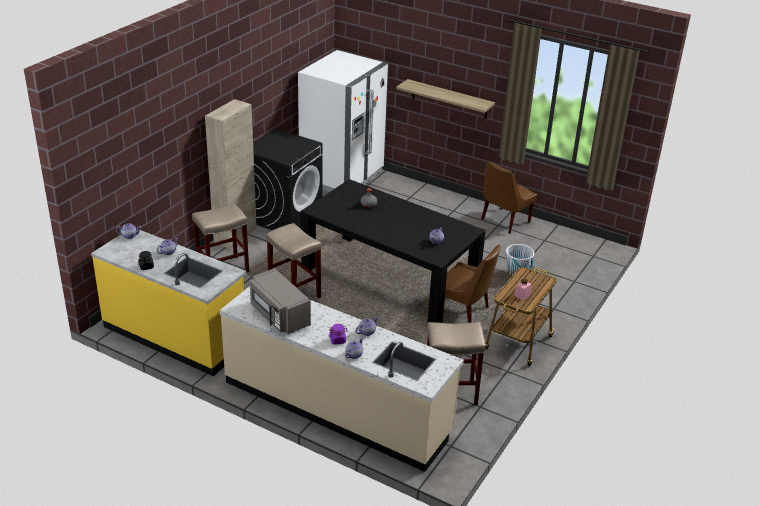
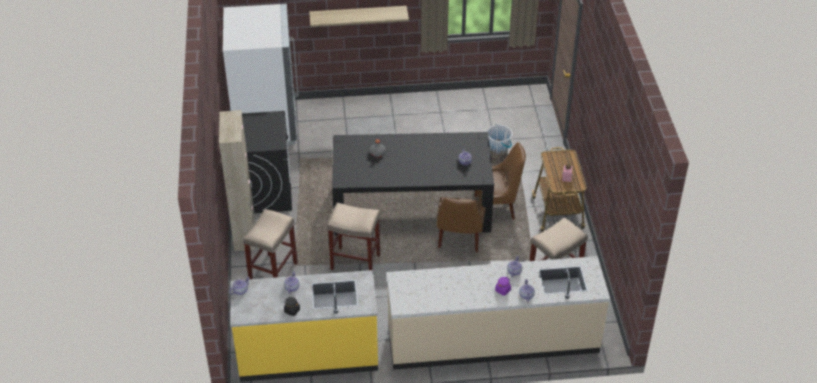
camera: 35 degrees left, 10 degrees up
grey microwave [250,268,311,334] -> none
brown chair [481,161,537,234] -> brown chair moved to [437,197,486,252]

